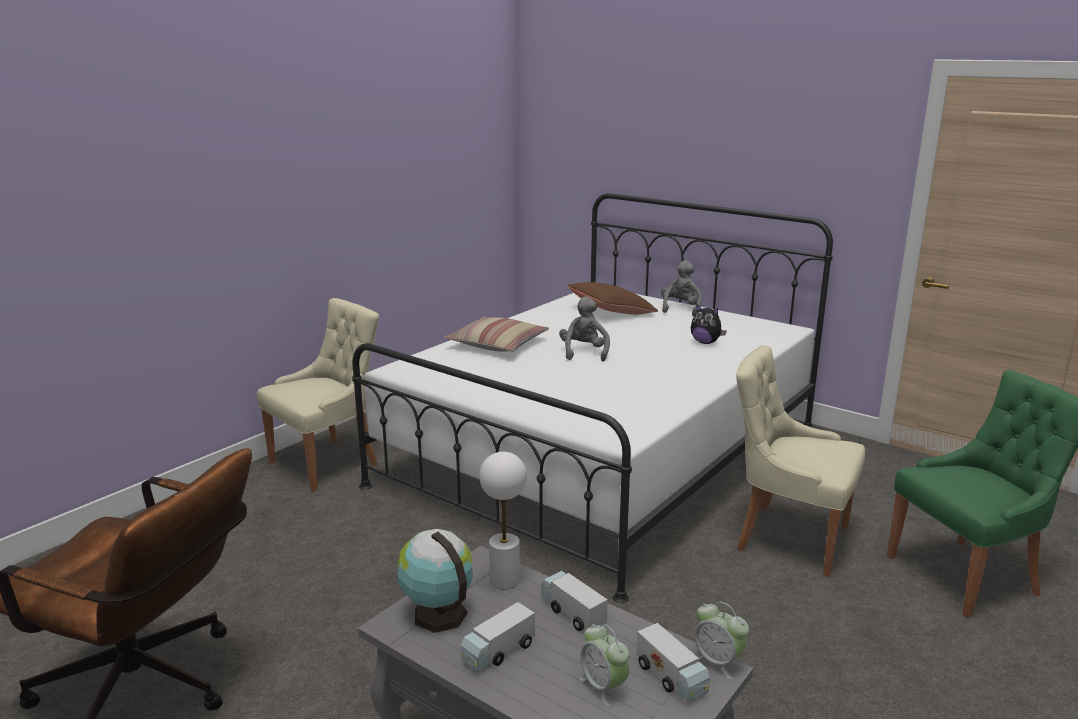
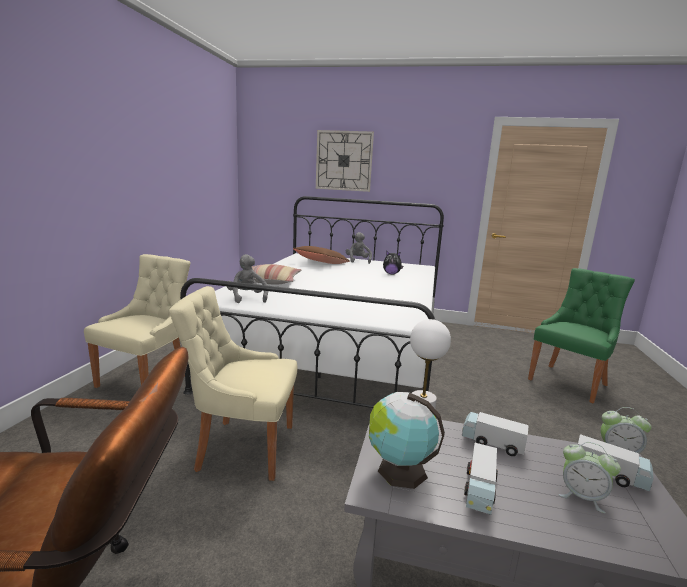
camera: 25 degrees left, 5 degrees down
grey plush toy [559,296,610,362] -> grey plush toy moved to [227,254,268,303]
beige chair [736,345,865,577] -> beige chair moved to [169,286,297,481]
none -> wall clock [316,130,374,192]

